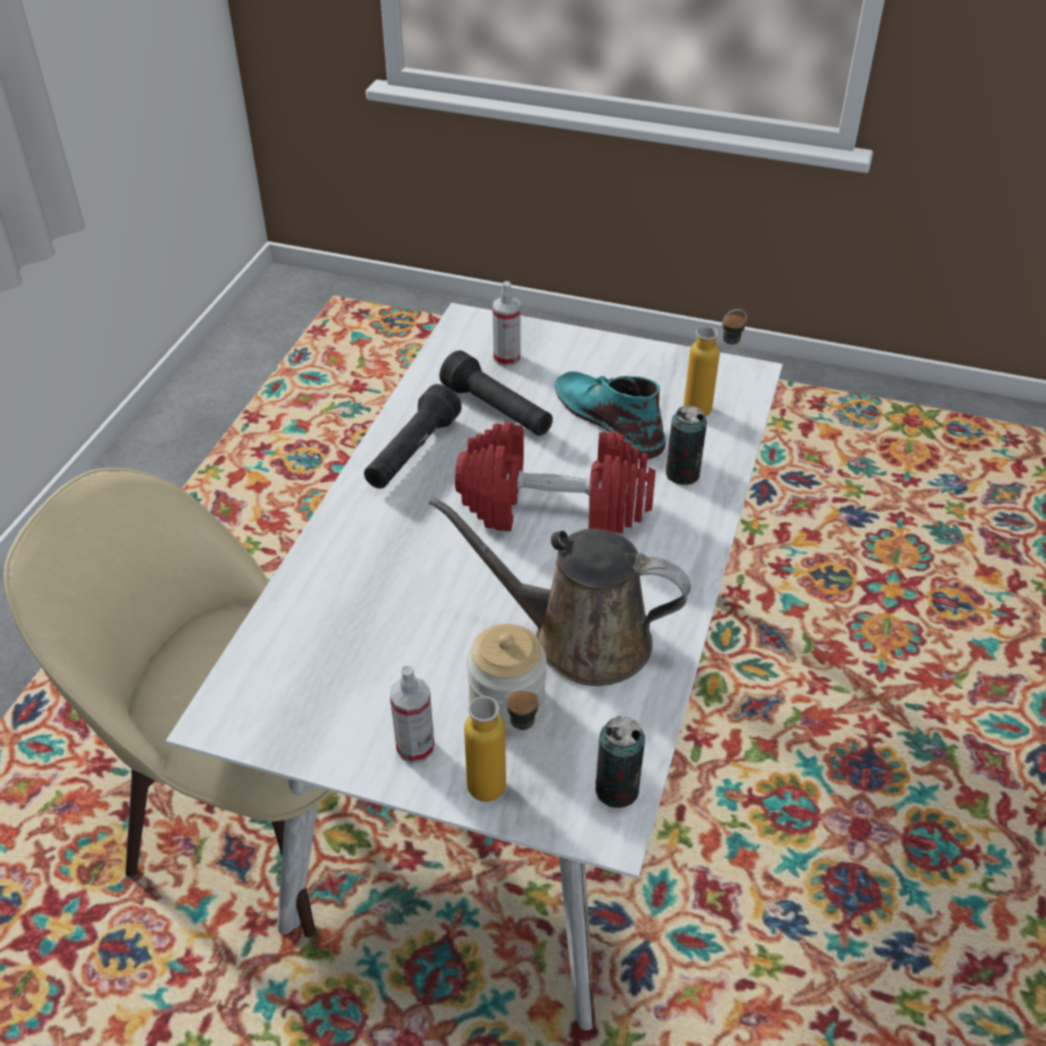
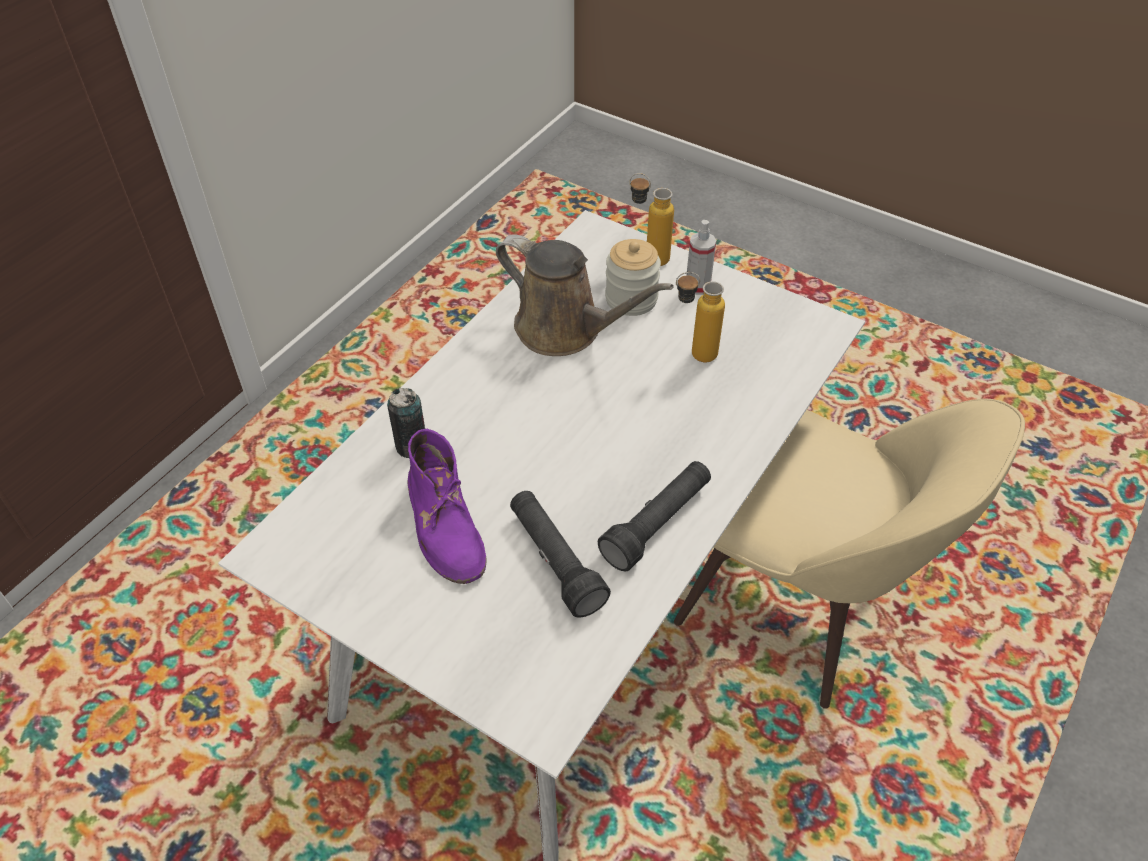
camera: 165 degrees left, 5 degrees up
red dumbbell [455,423,656,533] -> none
spray bottle [493,281,521,367] -> none
turquoise boot [555,371,666,459] -> purple boot [408,429,487,584]
can [595,716,645,808] -> none
bottle [684,309,747,417] -> bottle moved to [676,272,725,362]

